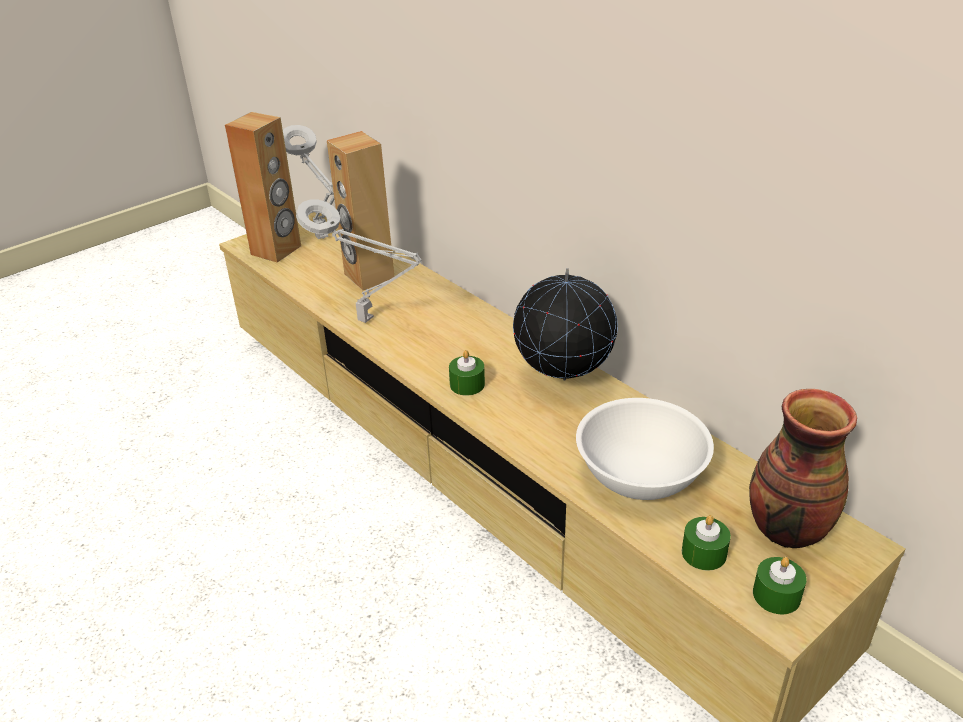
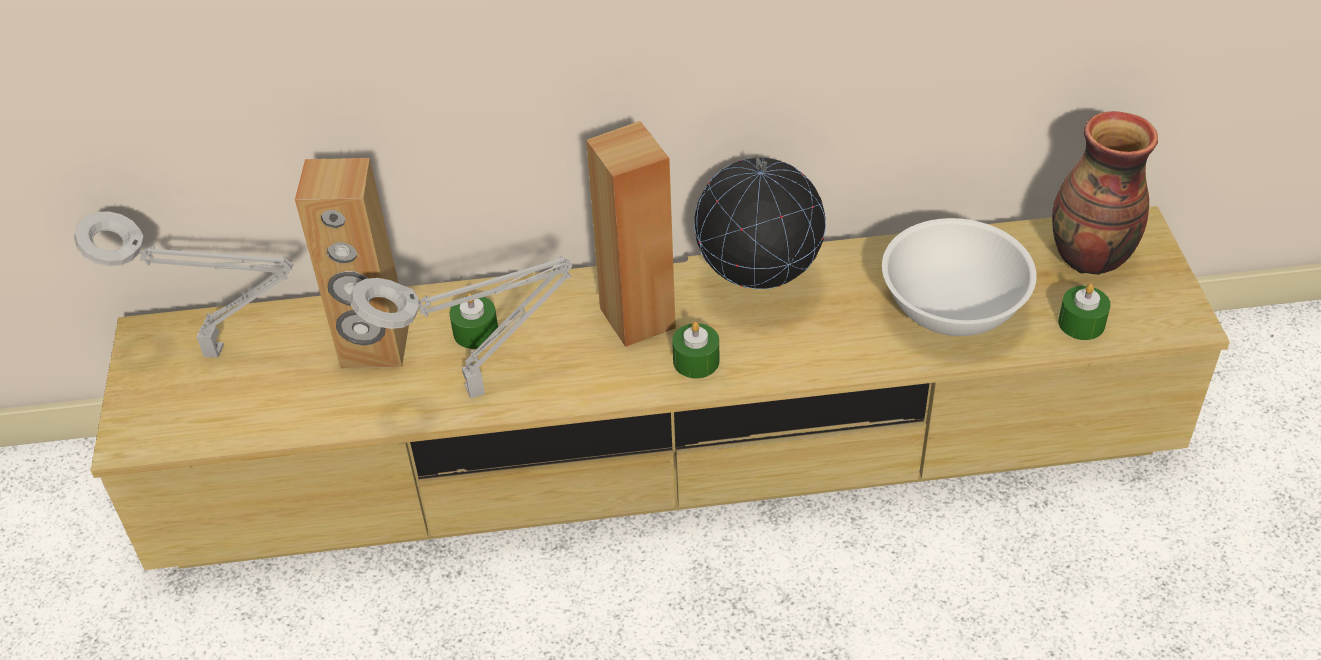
camera: 55 degrees left, 10 degrees up
brown speaker [225,112,301,262] -> brown speaker moved to [586,121,676,347]
green candle [753,557,807,614] -> green candle moved to [449,293,498,349]

